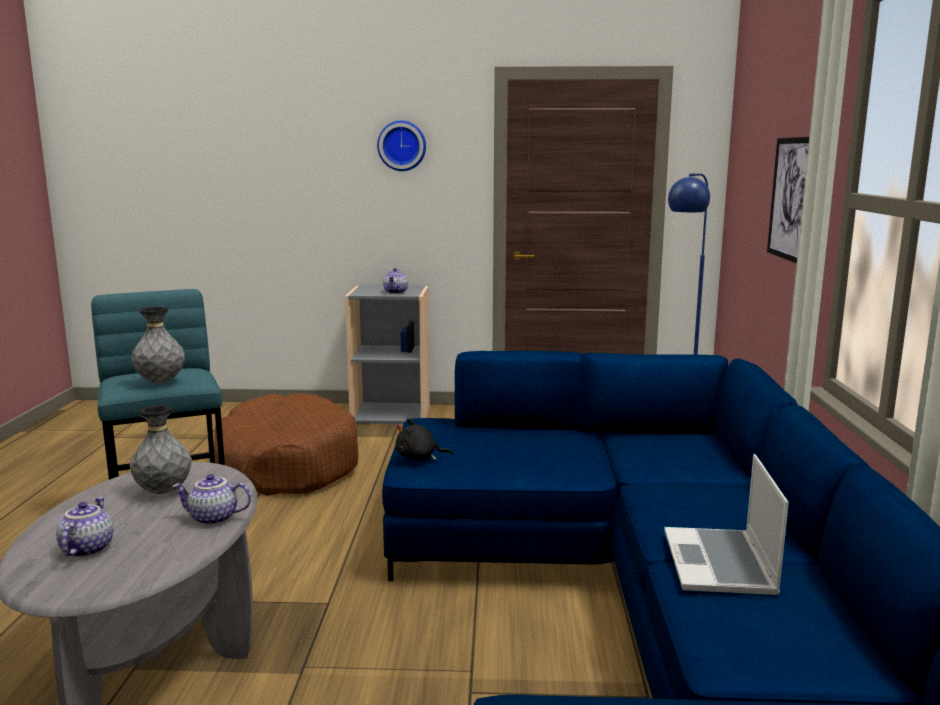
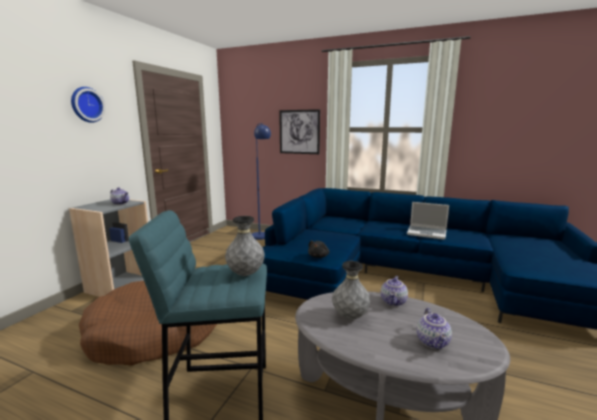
camera: 70 degrees left, 0 degrees up
teapot [56,497,113,557] -> teapot turned 105 degrees counterclockwise [417,308,452,350]

